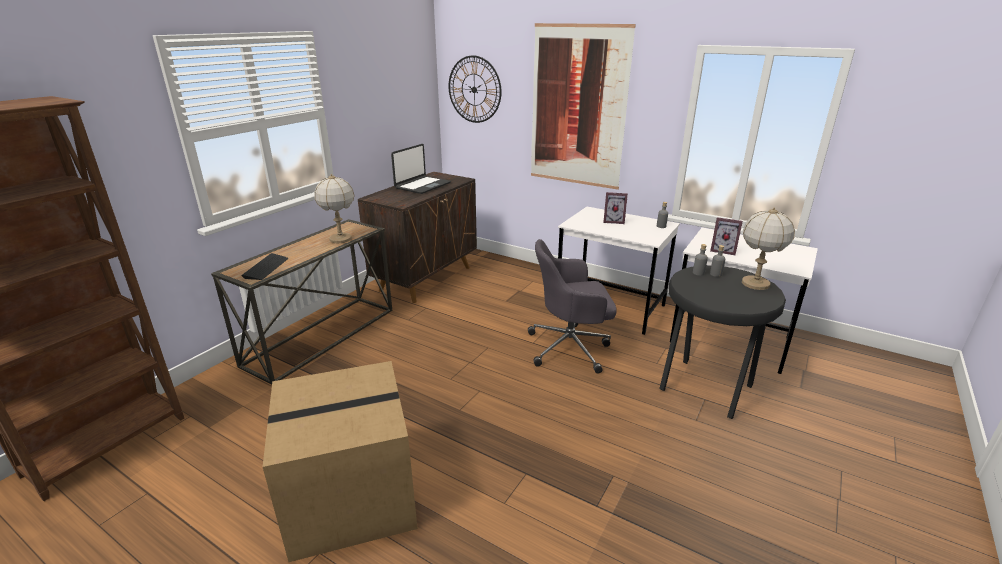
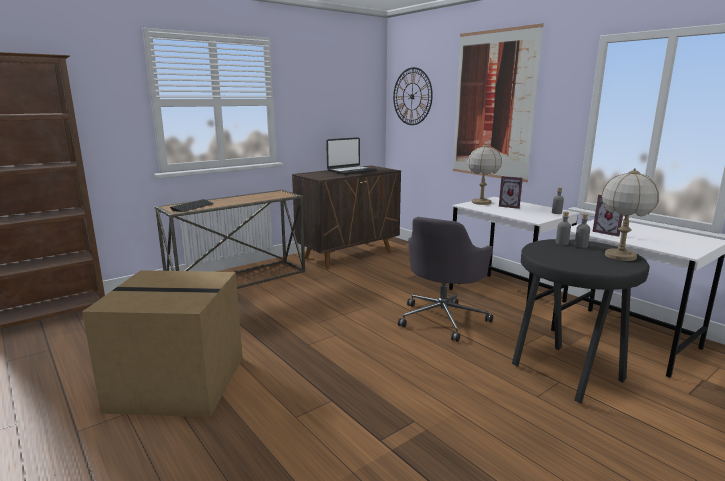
camera: 20 degrees right, 10 degrees down
table lamp [315,174,355,243] -> table lamp moved to [468,143,502,205]
grey office chair [528,239,617,374] -> grey office chair turned 75 degrees counterclockwise [398,217,493,342]

